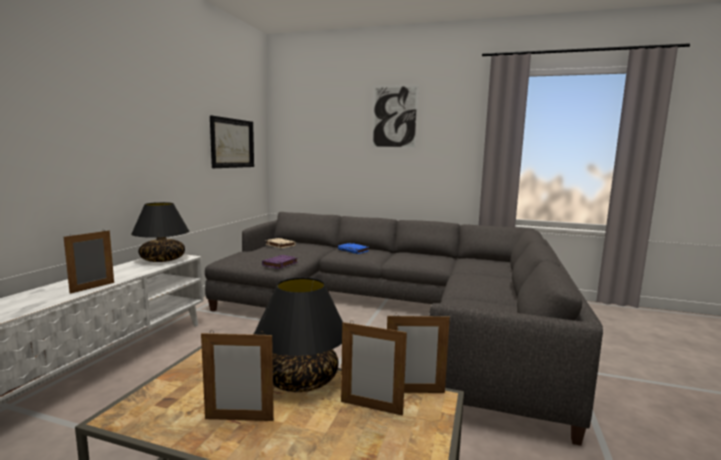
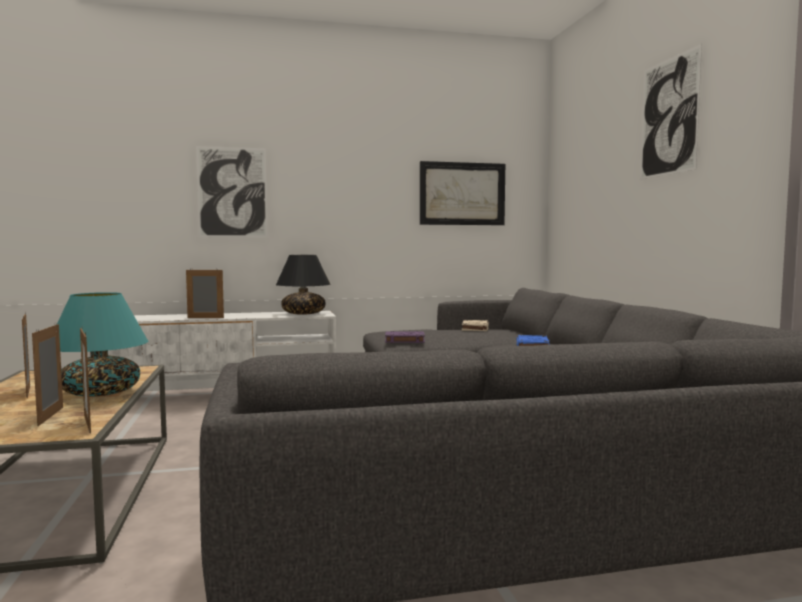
camera: 60 degrees right, 5 degrees down
black table lamp [253,277,343,392] -> turquoise table lamp [57,292,148,397]
none -> picture [196,146,267,237]

